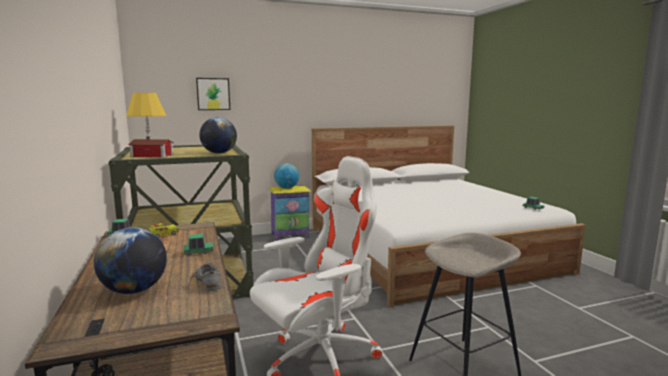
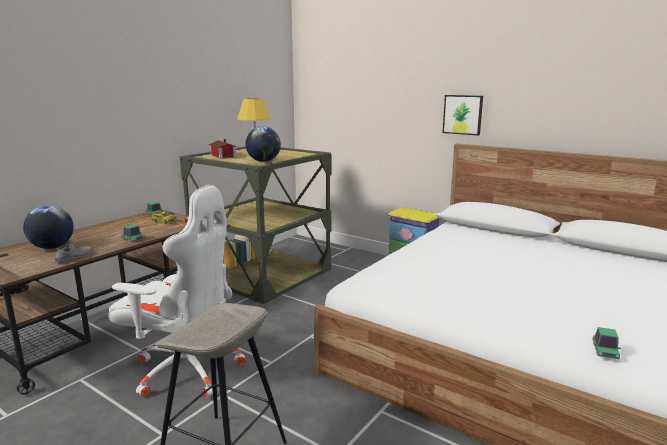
camera: 55 degrees right, 5 degrees up
picture [196,78,230,110] -> picture moved to [443,95,483,135]
globe [274,163,299,189] -> none

